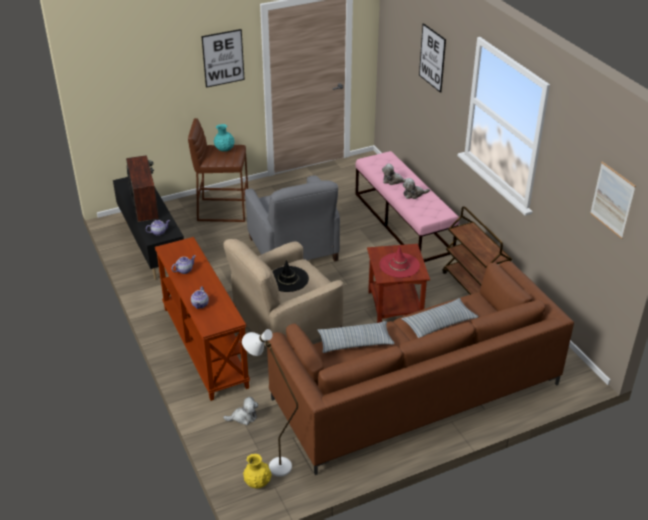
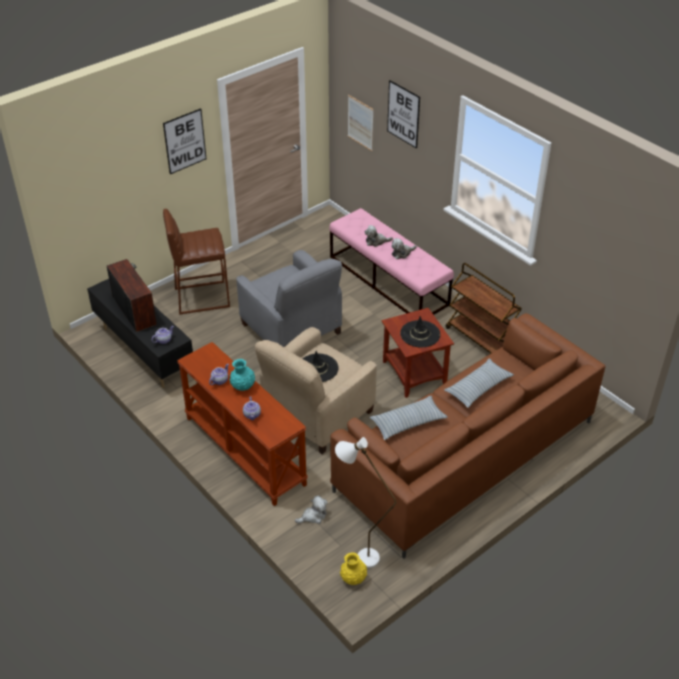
camera: 15 degrees left, 5 degrees up
turquoise vase [214,124,235,152] -> turquoise vase moved to [229,359,255,391]
red hat [379,246,420,278] -> black hat [400,316,440,348]
picture [590,162,636,239] -> picture moved to [348,95,374,151]

